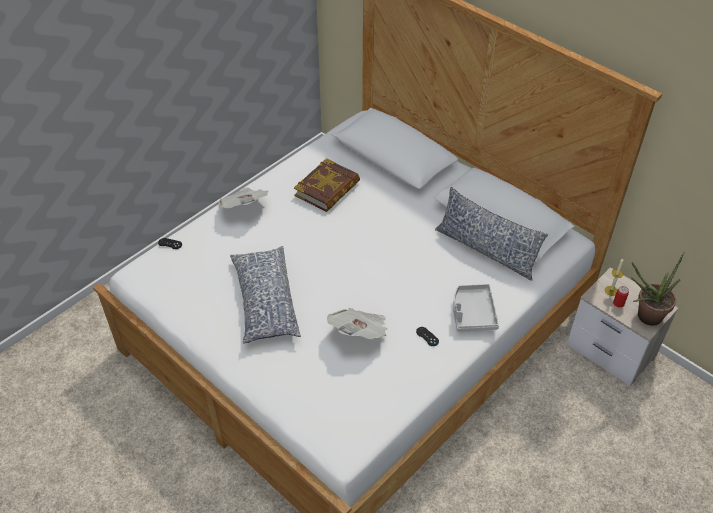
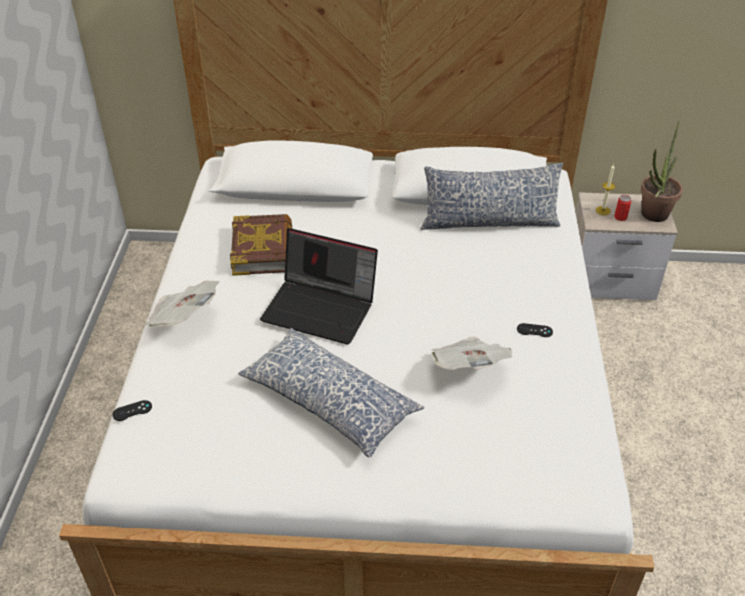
camera: 40 degrees left, 5 degrees down
grey tray [453,284,499,332] -> none
none -> laptop [260,228,378,345]

